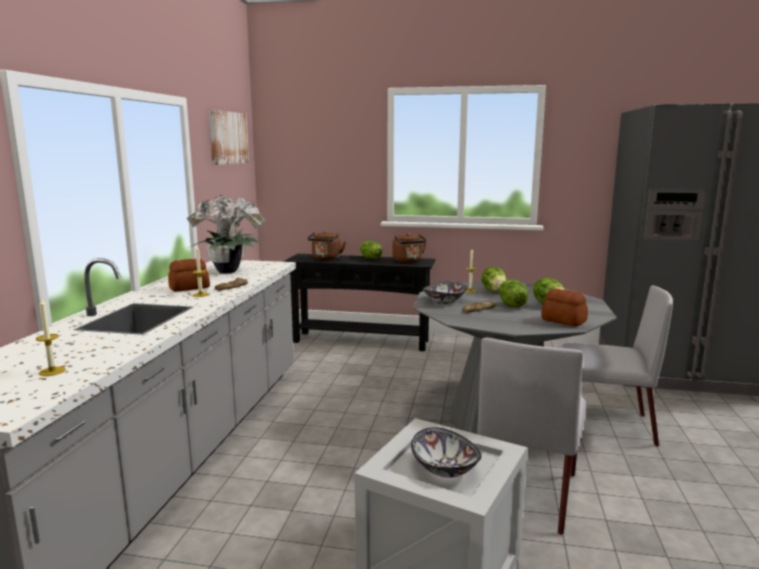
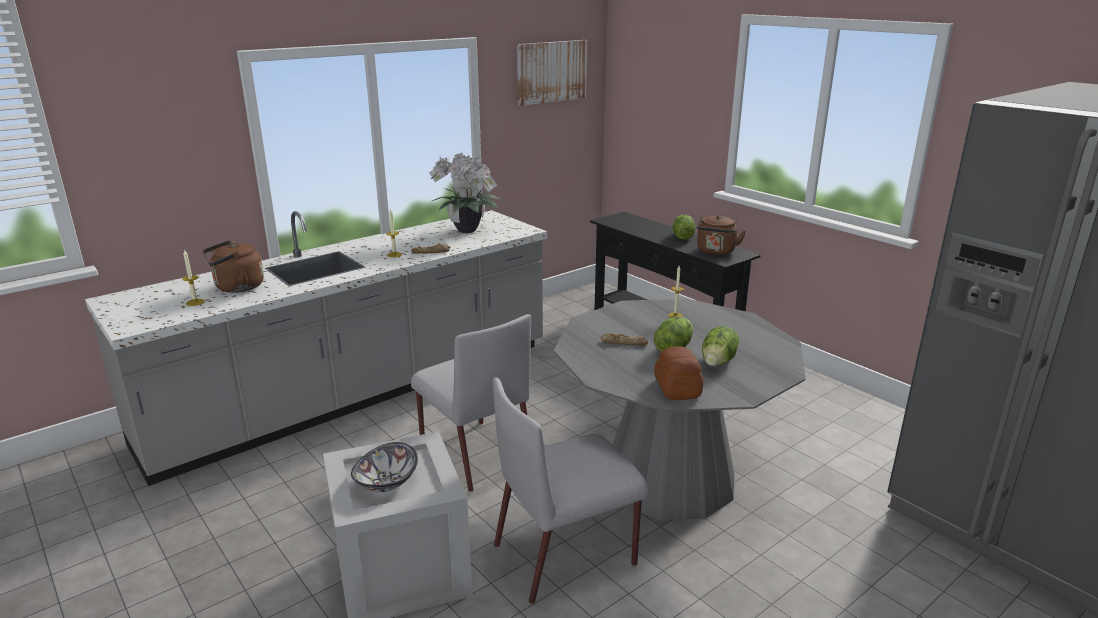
camera: 40 degrees right, 10 degrees up
bread [168,259,210,292] -> none
brown kettle [307,231,346,260] -> brown kettle moved to [203,240,264,293]
bowl [422,281,467,304] -> none
lettuce [481,267,507,292] -> none
grey chair [560,285,673,447] -> grey chair moved to [411,314,531,492]

